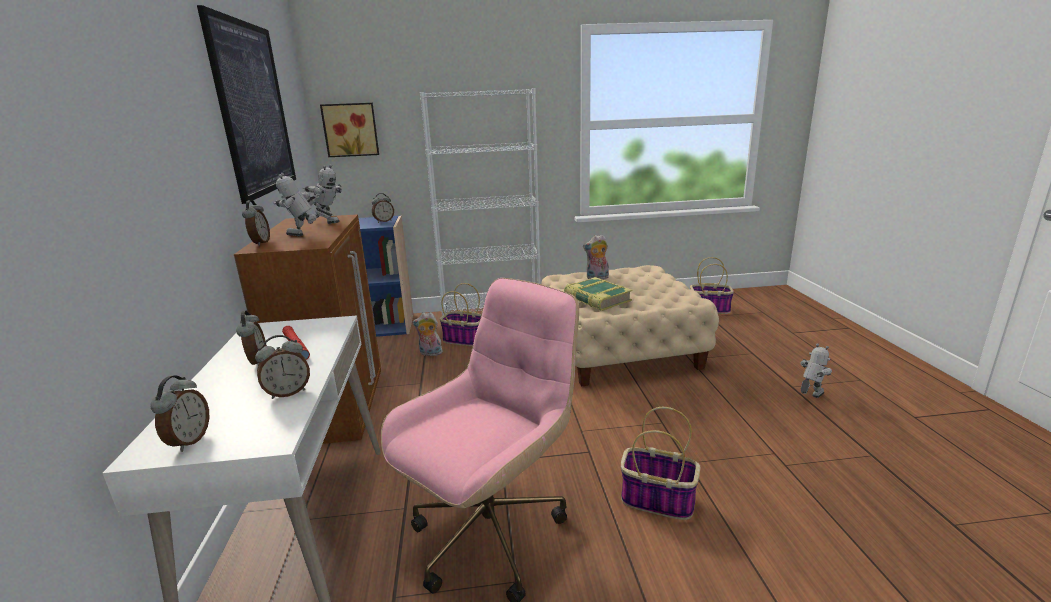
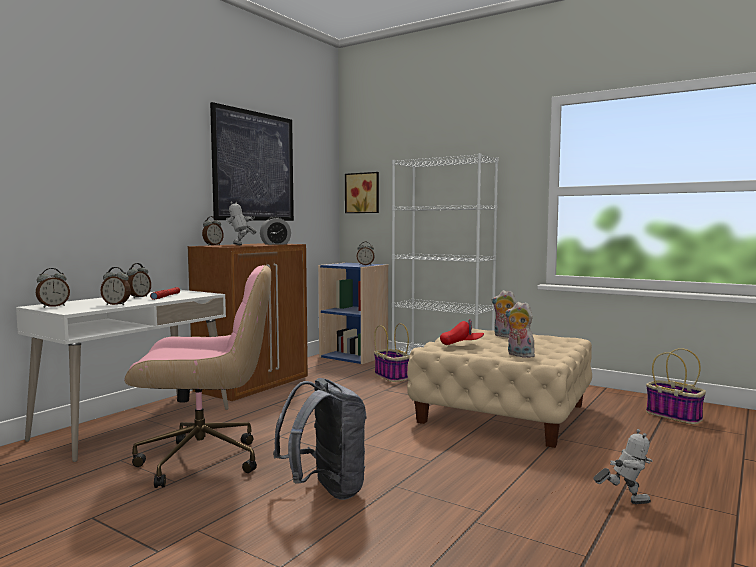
camera: 40 degrees right, 15 degrees down
toy robot [302,164,342,224] -> alarm clock [260,217,291,245]
plush toy [412,312,443,356] -> plush toy moved to [505,302,538,358]
book [564,277,632,311] -> red cap [440,319,484,345]
basket [621,407,700,520] -> grey backpack [273,378,367,500]

